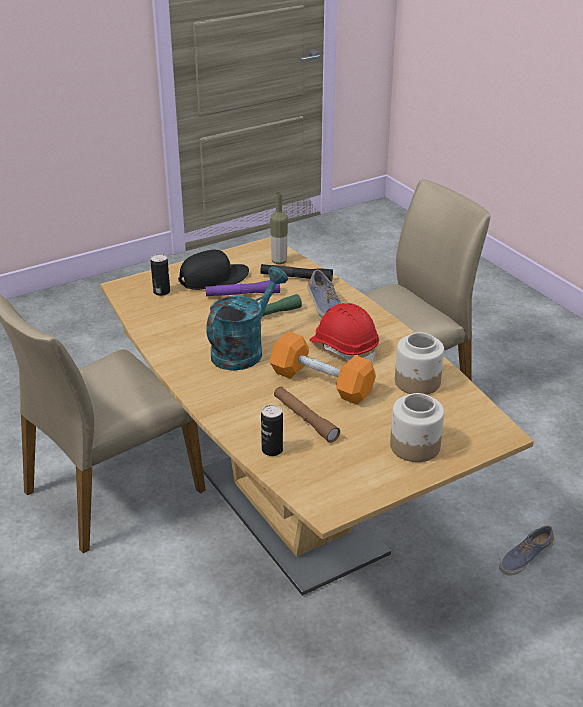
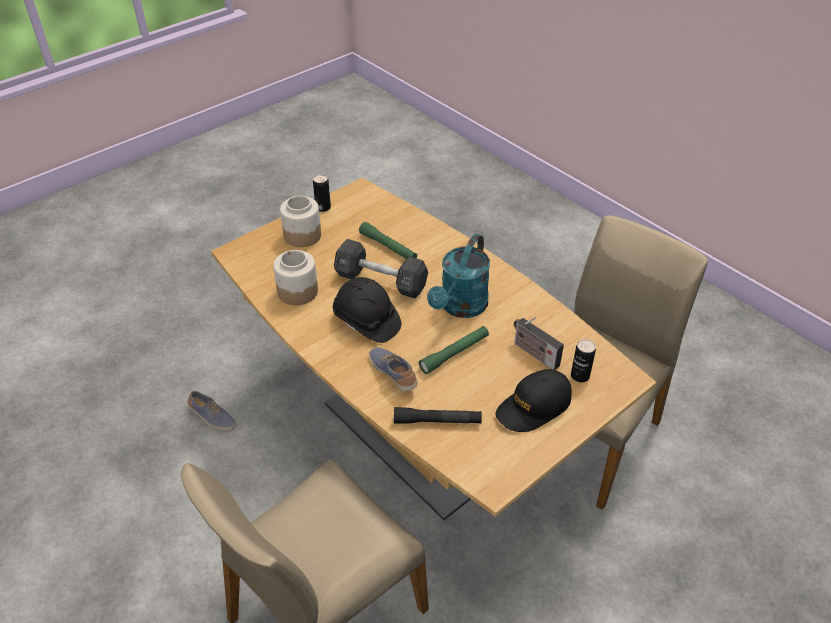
camera: 170 degrees right, 10 degrees up
purple flashlight [205,280,280,297] -> none
can [261,405,283,456] -> can moved to [313,174,331,212]
bottle [270,192,288,264] -> none
orange dumbbell [270,331,376,405] -> black dumbbell [334,239,428,299]
brown flashlight [274,387,340,443] -> green flashlight [359,222,417,259]
red hard hat [309,303,379,363] -> black hard hat [333,277,402,343]
shoe [499,525,554,576] -> shoe turned 75 degrees clockwise [187,391,237,432]
none -> radio [514,317,564,370]

